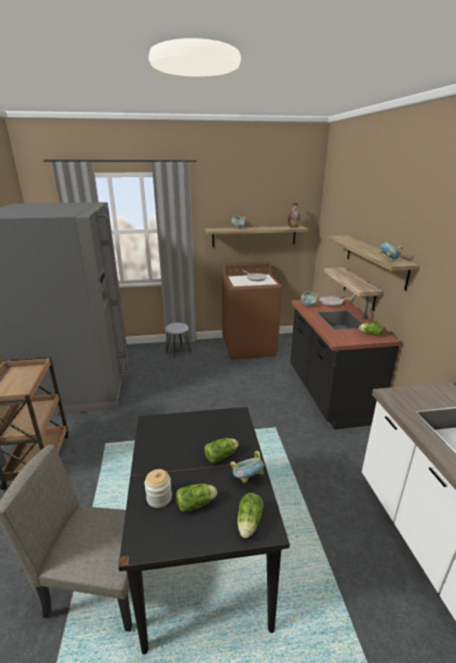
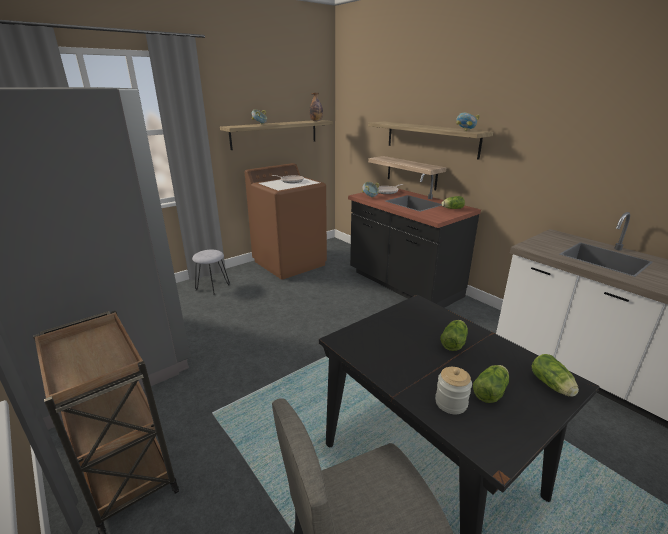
camera: 30 degrees left, 0 degrees up
bowl [230,451,264,483] -> none

